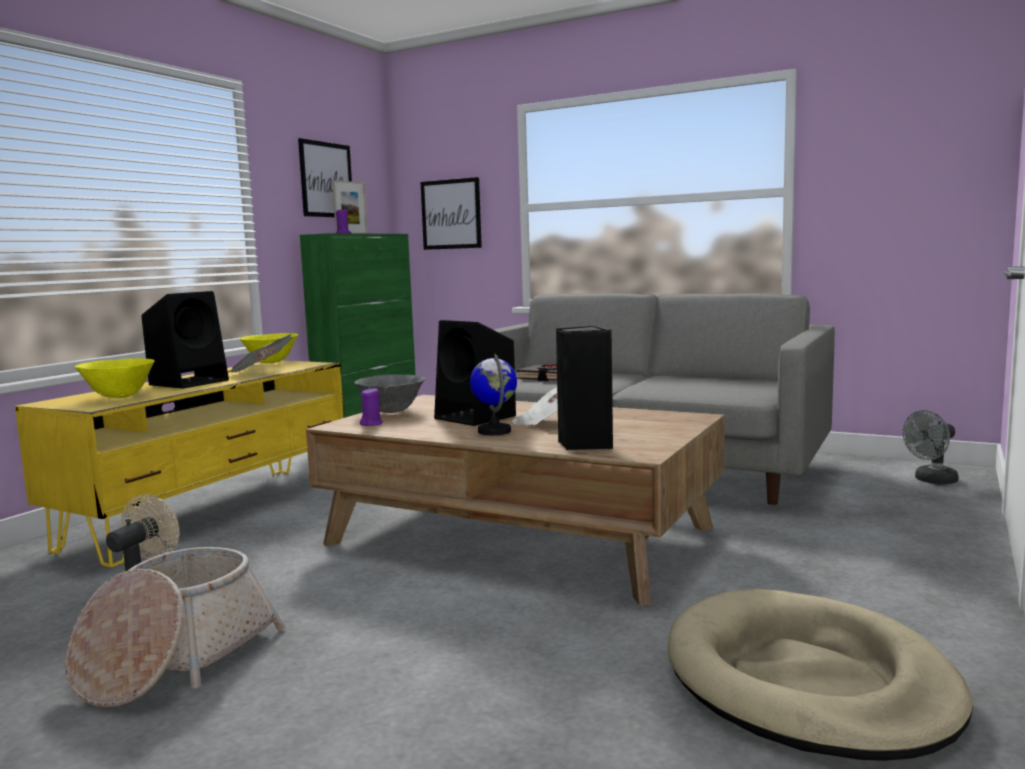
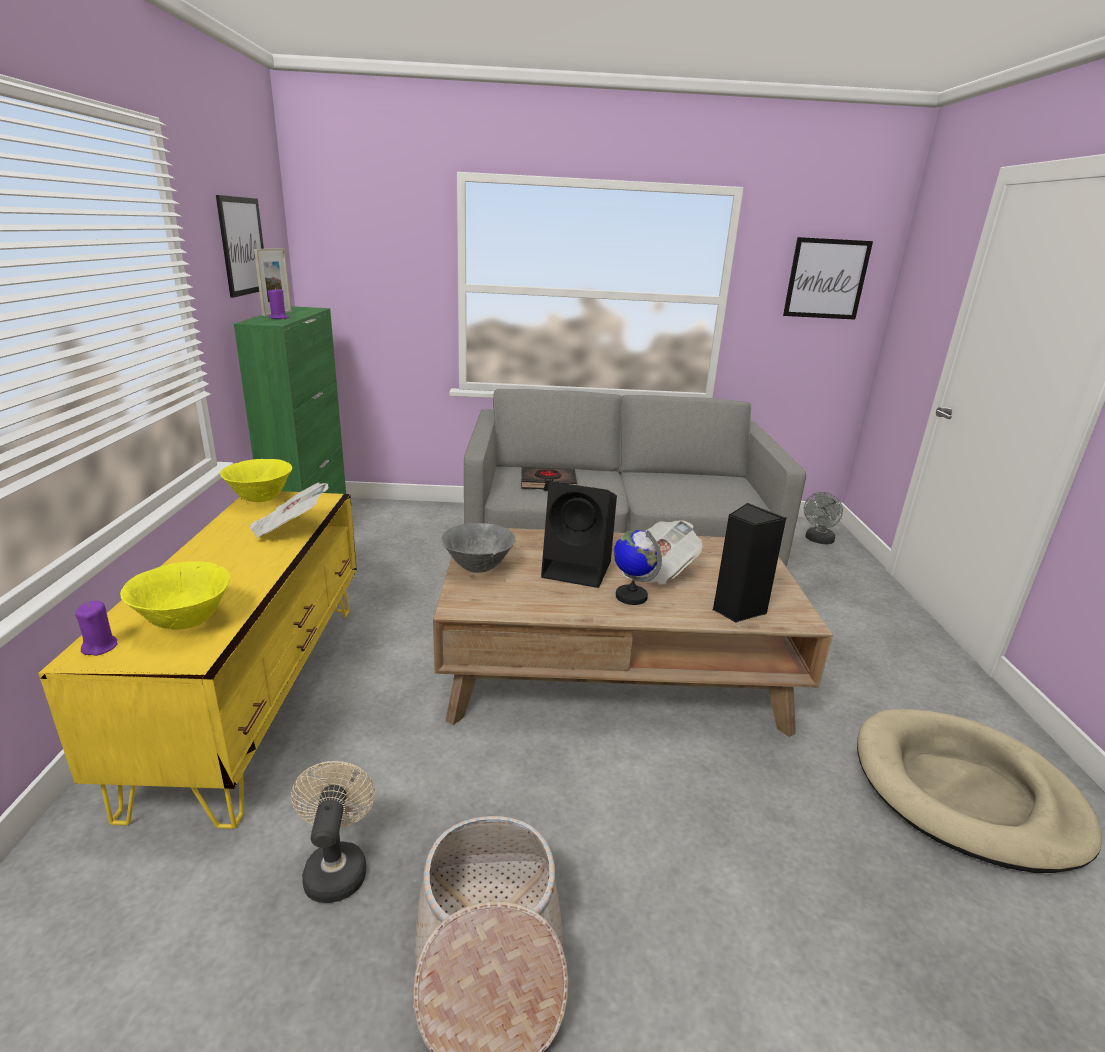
camera: 30 degrees left, 15 degrees up
black speaker [141,291,229,389] -> none
purple candle [360,387,383,426] -> purple candle moved to [75,601,117,656]
picture [421,177,482,250] -> picture moved to [783,237,873,320]

